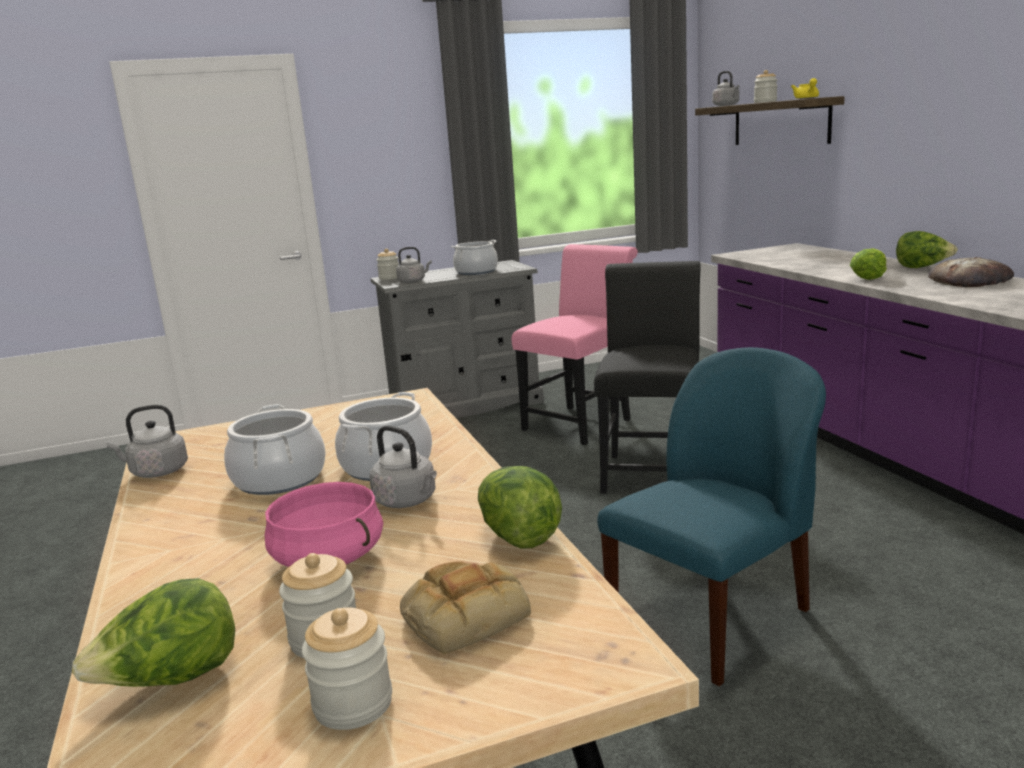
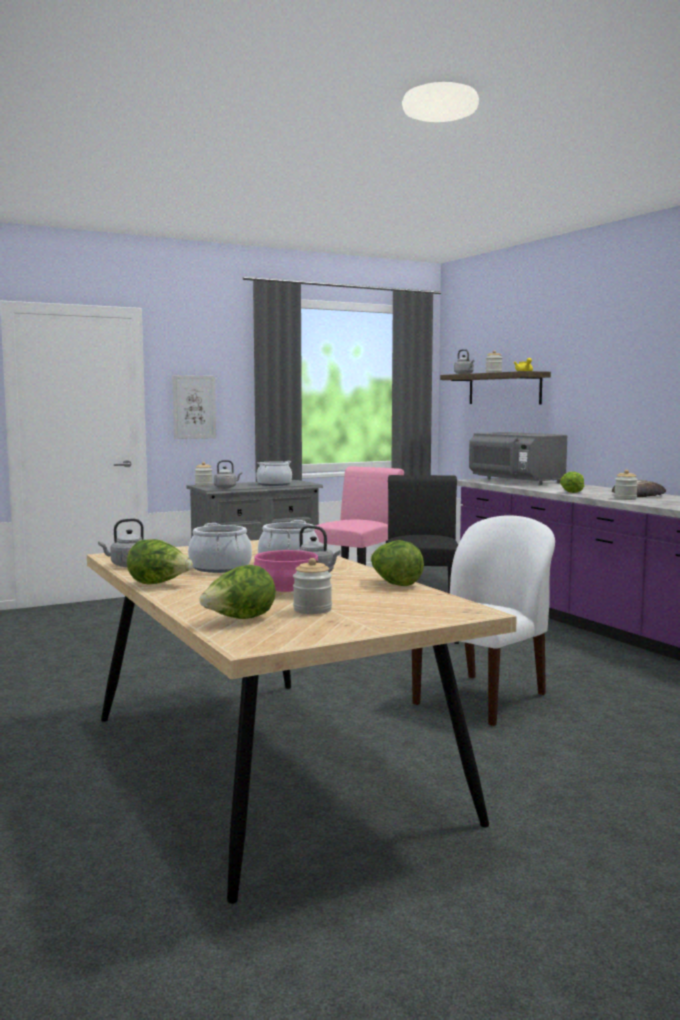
camera: 10 degrees left, 10 degrees down
jar [302,608,392,730] -> jar moved to [614,470,638,500]
bread [400,561,531,654] -> none
blue chair [597,347,826,686] -> white chair [412,515,555,726]
lettuce [896,231,958,268] -> lettuce moved to [127,539,193,585]
none -> picture [172,375,216,439]
none -> grey microwave [469,432,567,485]

